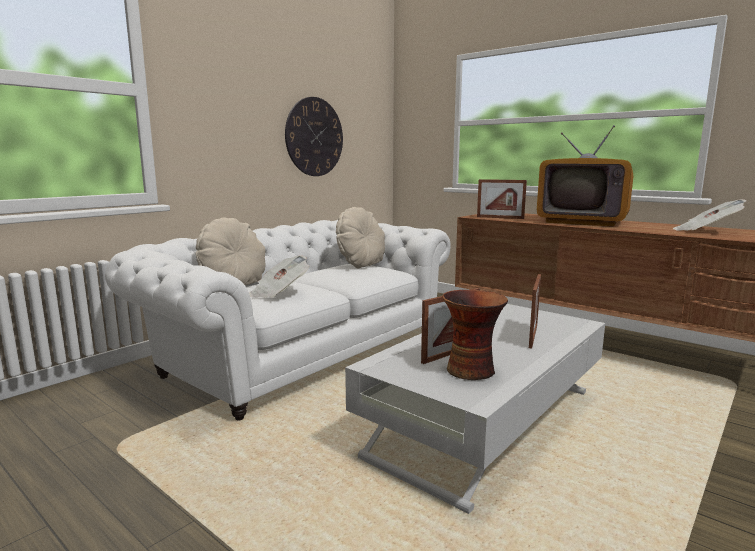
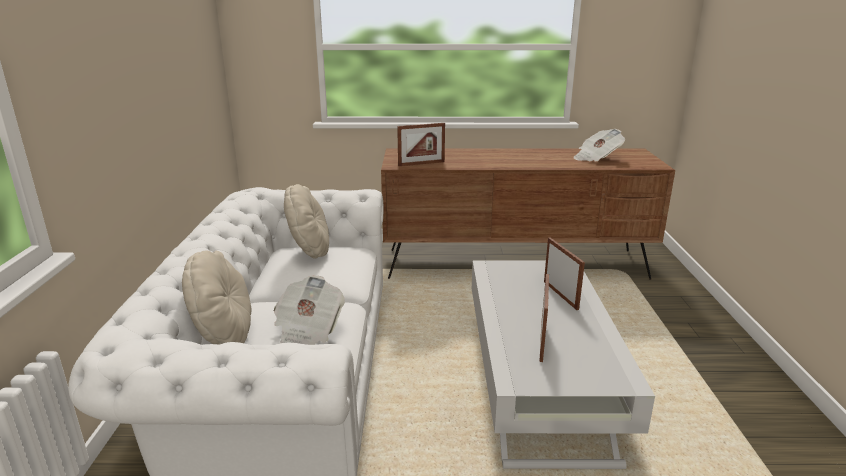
camera: 40 degrees left, 10 degrees up
wall clock [285,97,343,176] -> none
vase [442,290,508,380] -> none
television [537,125,633,227] -> none

